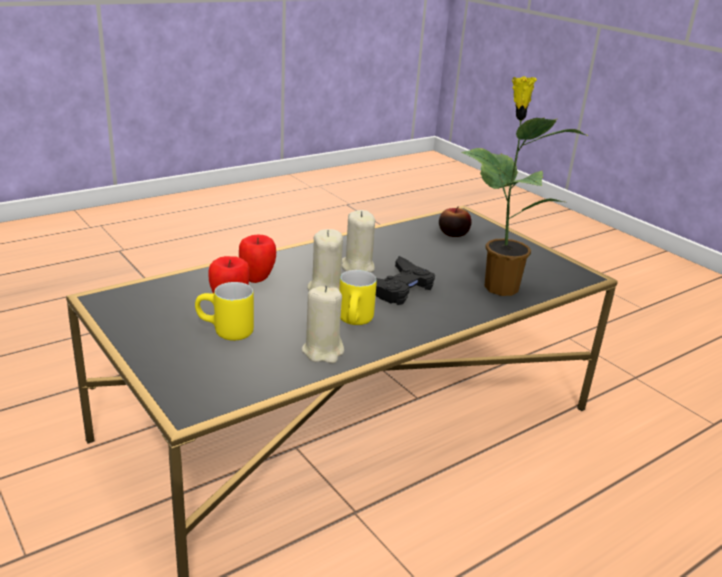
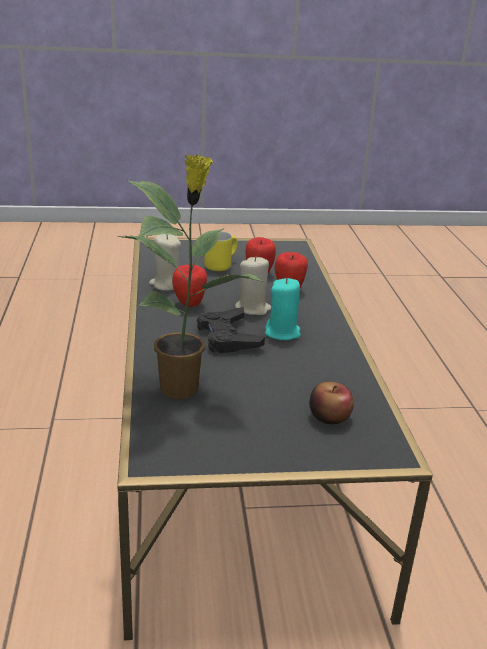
camera: 120 degrees right, 0 degrees up
yellow mug [339,270,377,325] -> apple [172,265,207,307]
beige candle [342,210,375,272] -> turquoise candle [265,278,301,340]

